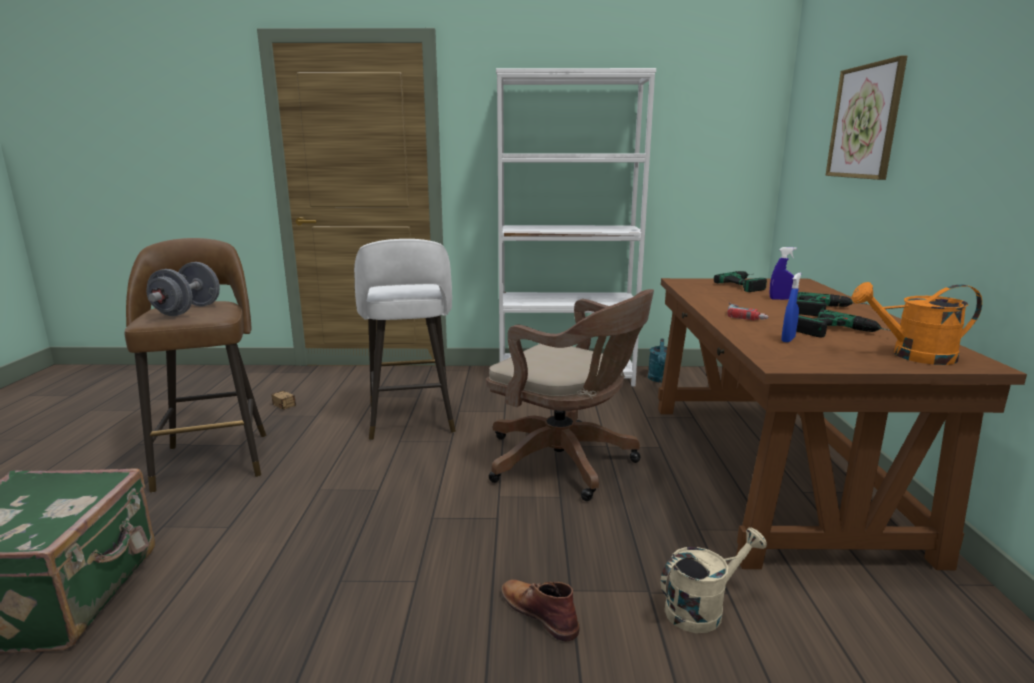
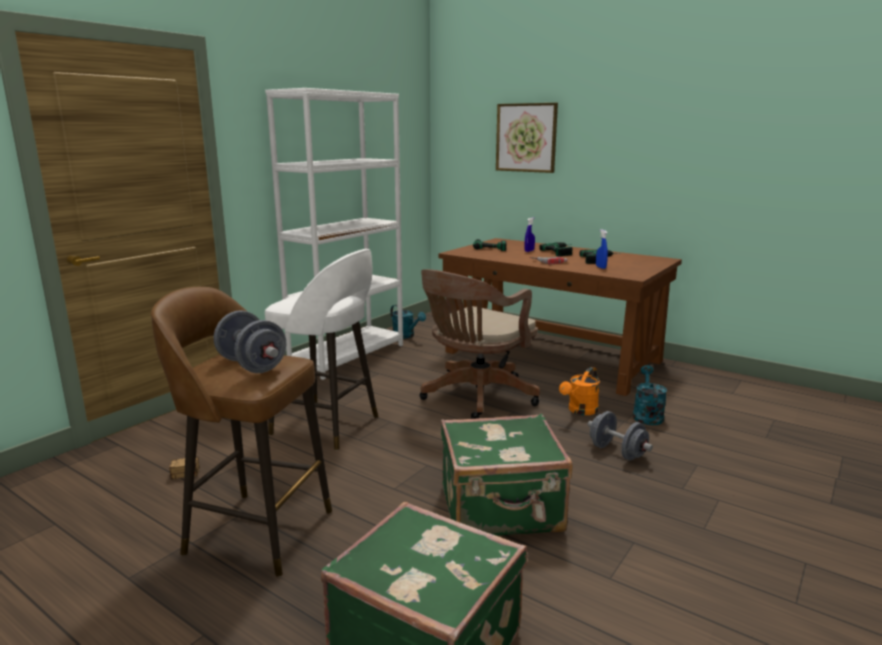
camera: 55 degrees left, 0 degrees up
brown office chair [486,289,654,501] -> brown office chair turned 150 degrees clockwise [419,269,540,419]
brown boot [501,579,580,641] -> grey dumbbell [588,411,653,460]
beige watering can [661,528,767,633] -> turquoise watering can [633,365,667,425]
orange watering can [851,282,982,365] -> orange watering can moved to [559,367,600,415]
none -> green suitcase [441,413,573,536]

